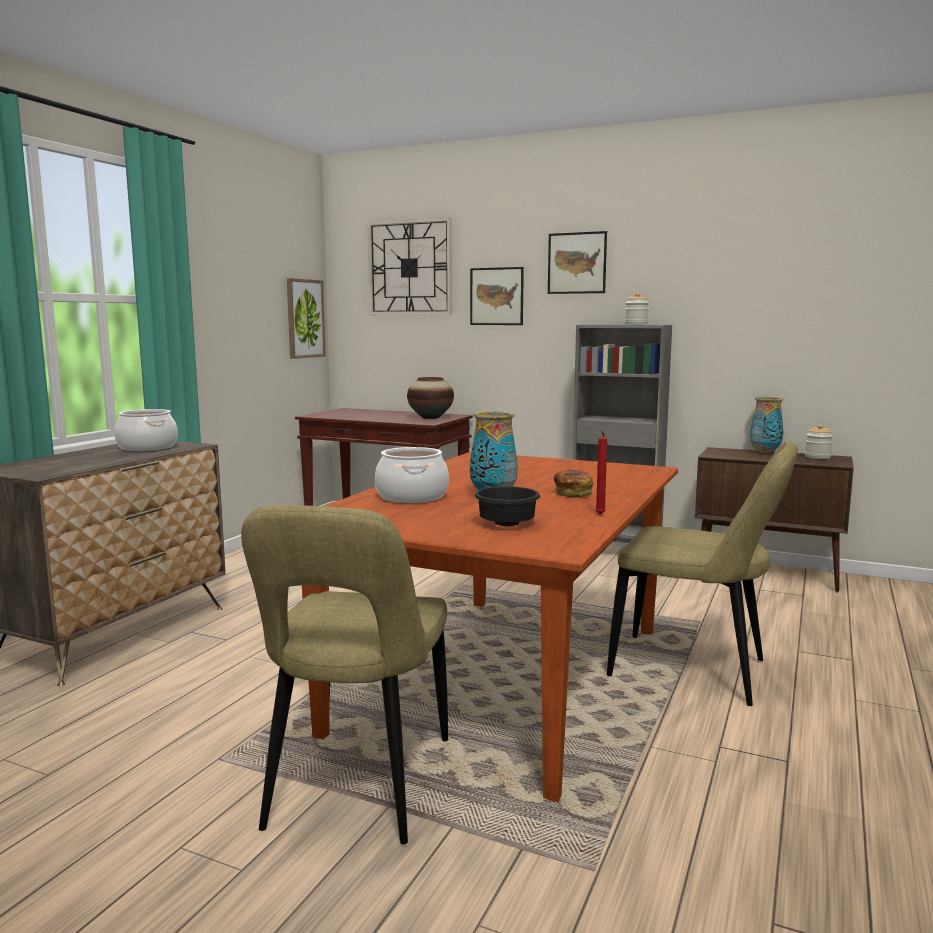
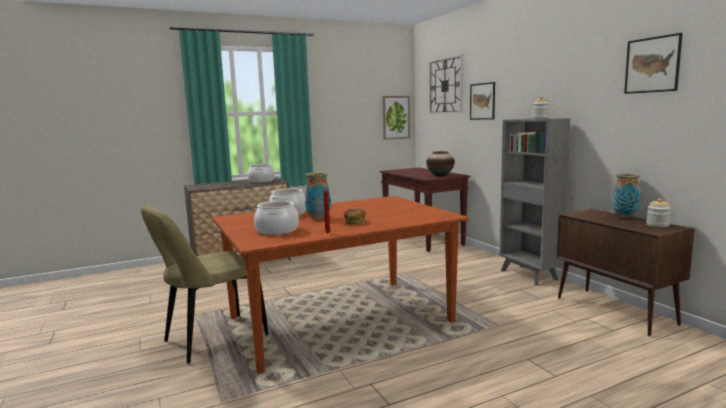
camera: 40 degrees right, 0 degrees up
black bowl [474,486,540,526] -> cooking pot [254,201,299,235]
picture [548,231,607,294] -> picture moved to [624,33,683,94]
beige chair [607,441,798,706] -> none

